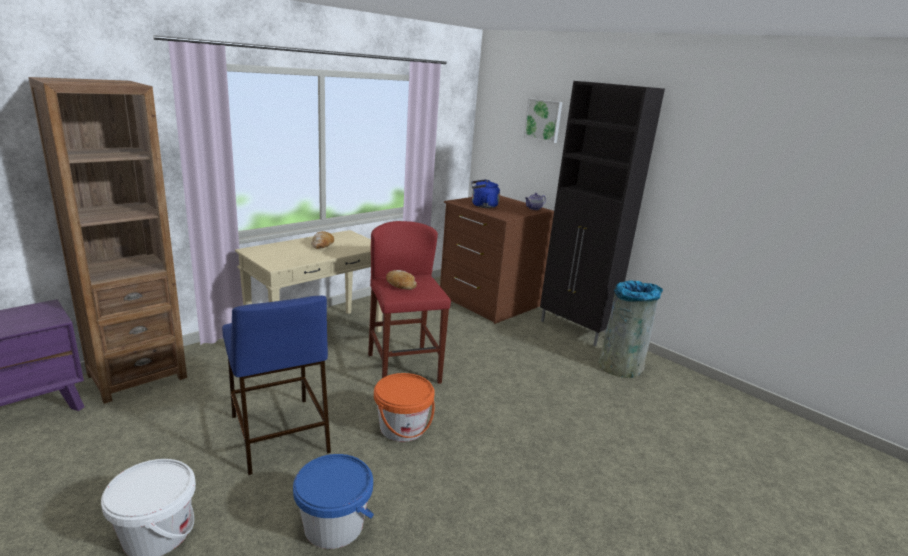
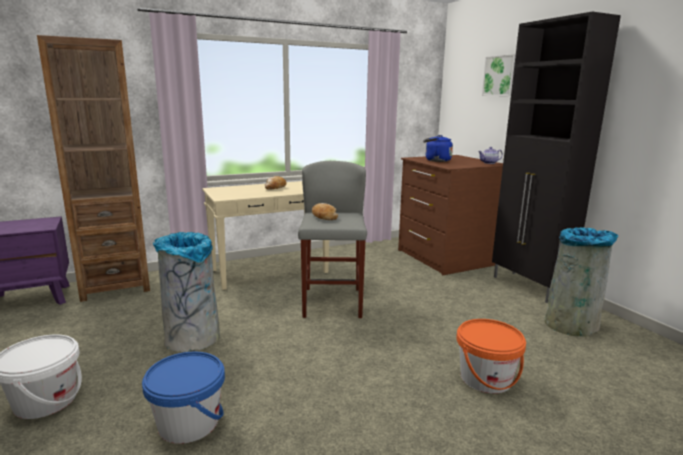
camera: 20 degrees right, 5 degrees down
blue stool [222,296,331,475] -> grey trash can [153,232,220,352]
red stool [368,221,451,384] -> grey stool [298,161,367,318]
orange bucket [374,373,435,442] -> orange bucket moved to [456,319,526,394]

